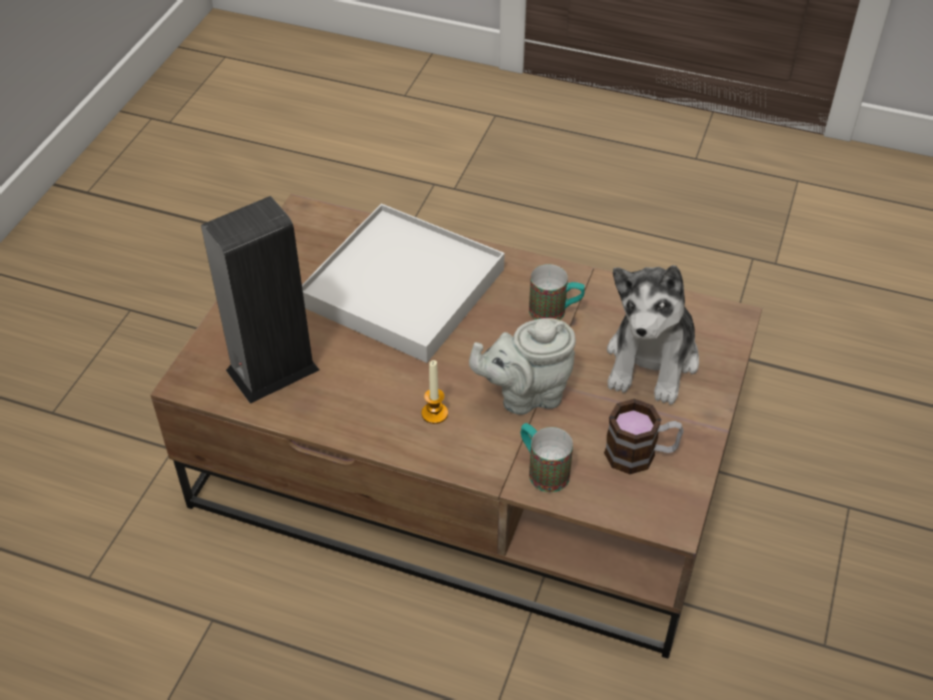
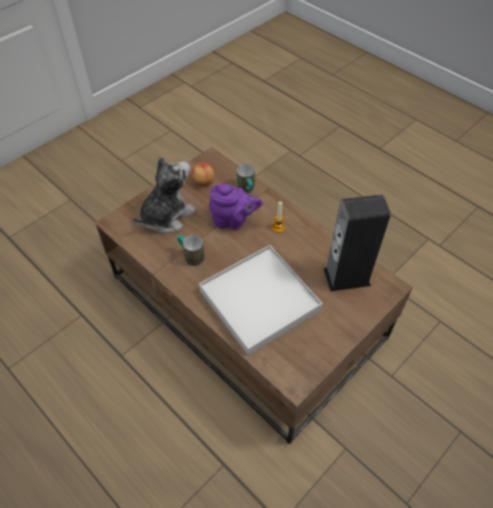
camera: 155 degrees left, 5 degrees up
grey teapot [469,318,576,415] -> purple teapot [209,184,263,230]
mug [604,399,684,474] -> apple [192,162,215,186]

